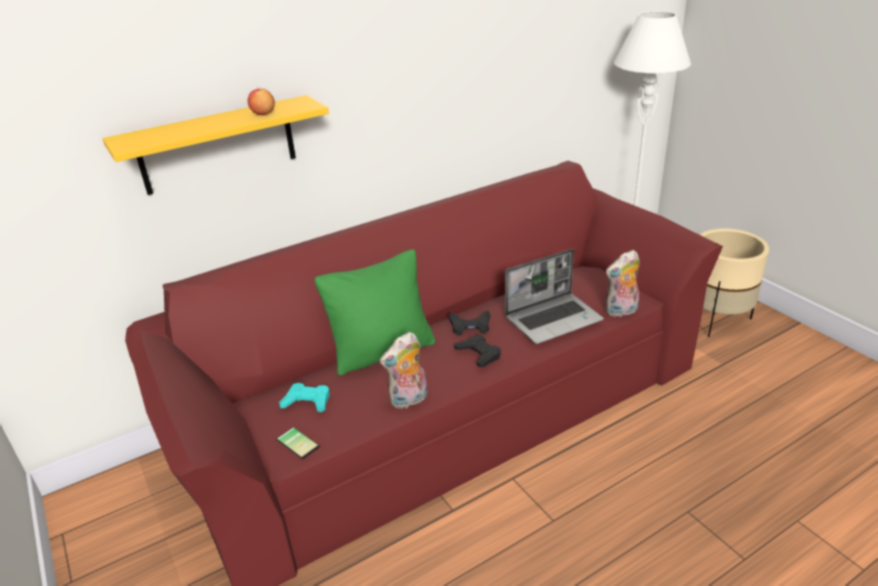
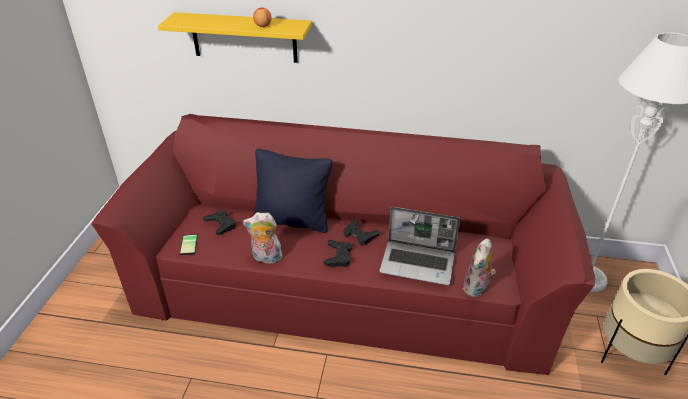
camera: 40 degrees right, 5 degrees up
turquoise game controller [279,383,330,412] -> black game controller [203,210,236,235]
green pillow [314,249,435,376] -> black pillow [253,149,332,233]
plush toy [605,250,640,317] -> plush toy turned 75 degrees counterclockwise [463,238,496,297]

